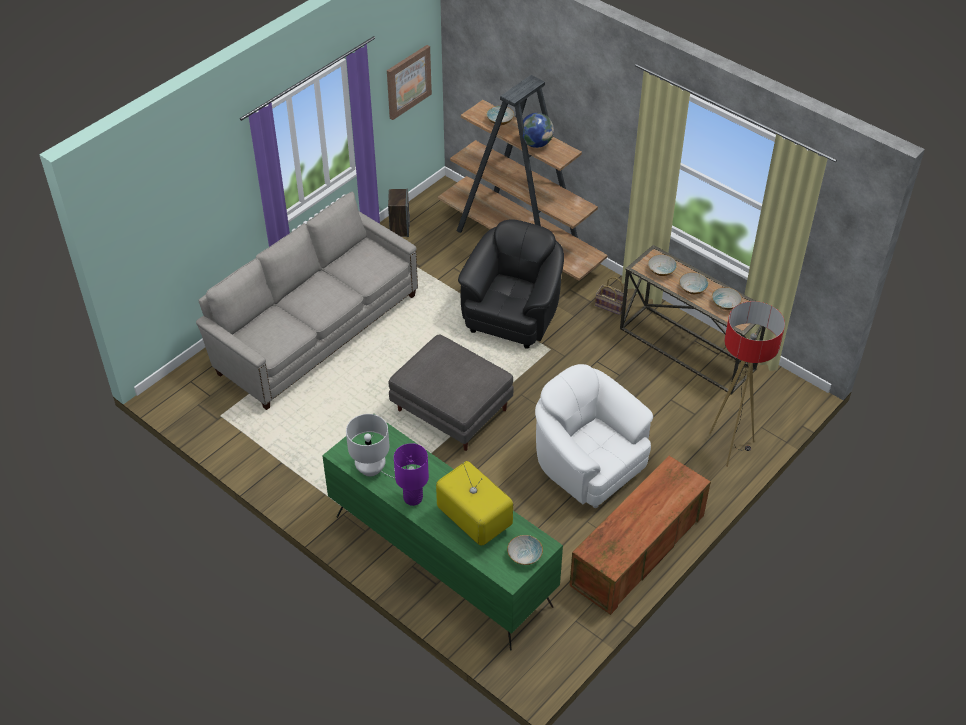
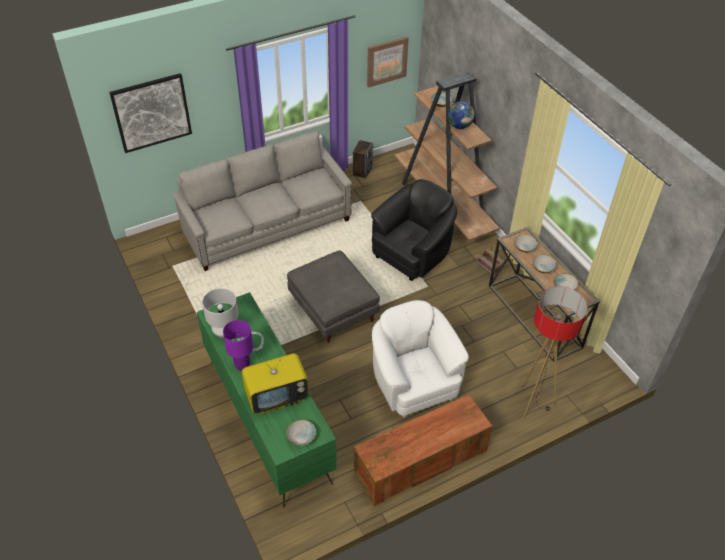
camera: 20 degrees right, 0 degrees up
television [436,461,513,545] -> television turned 90 degrees clockwise [242,352,309,414]
none -> picture [109,73,192,153]

